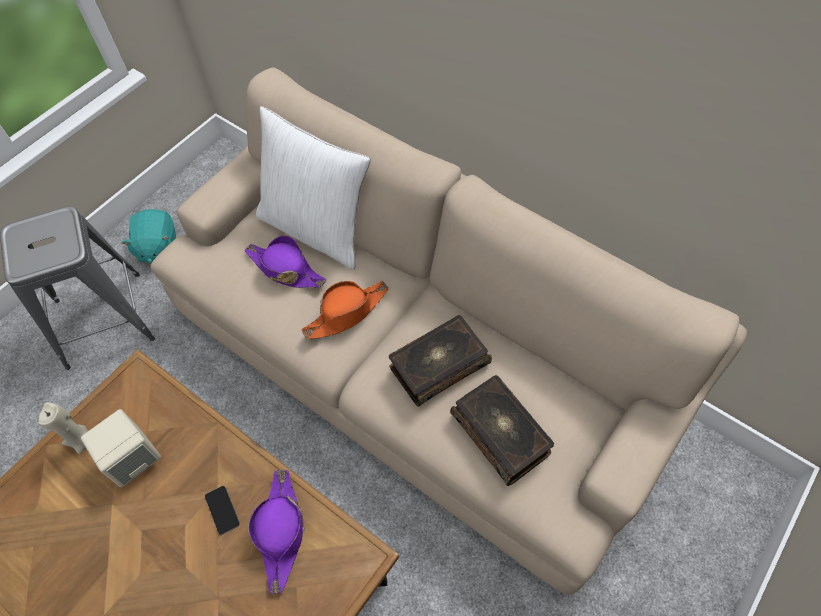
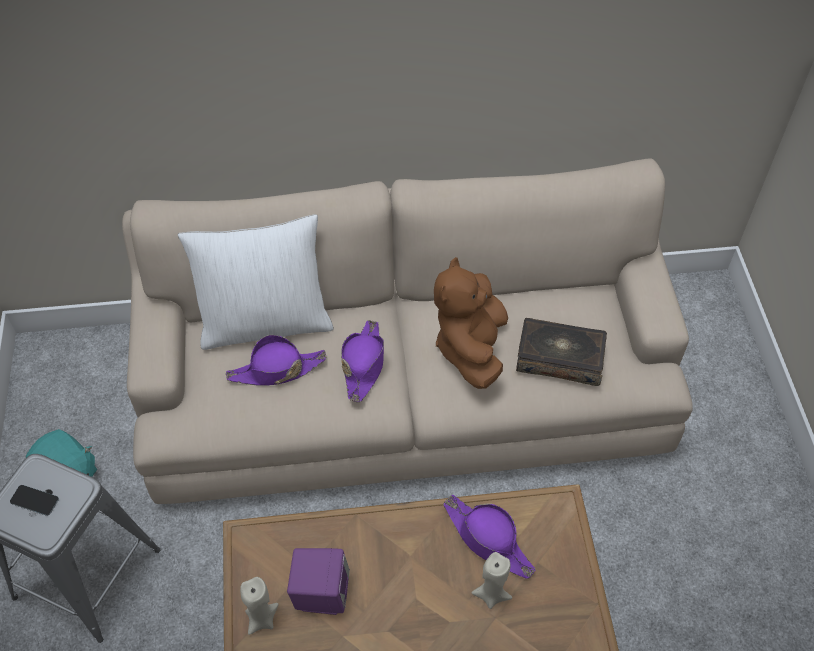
camera: 45 degrees left, 5 degrees down
beige speaker [81,409,161,487] -> purple speaker [287,548,350,615]
phone [205,486,240,535] -> phone moved to [10,485,59,516]
orange hat [302,281,389,339] -> purple hat [341,320,384,402]
book [389,315,492,407] -> brown plush toy [434,257,508,389]
none -> beige candle [472,552,512,609]

